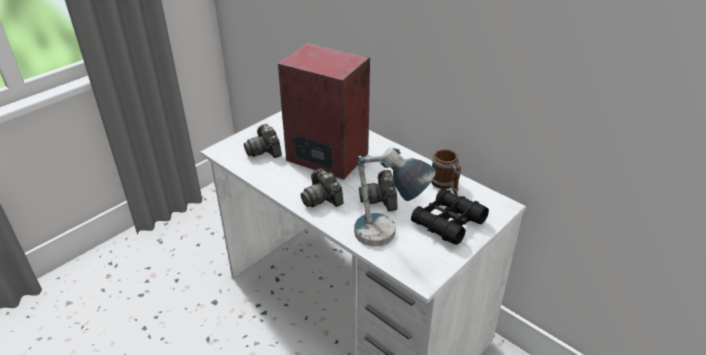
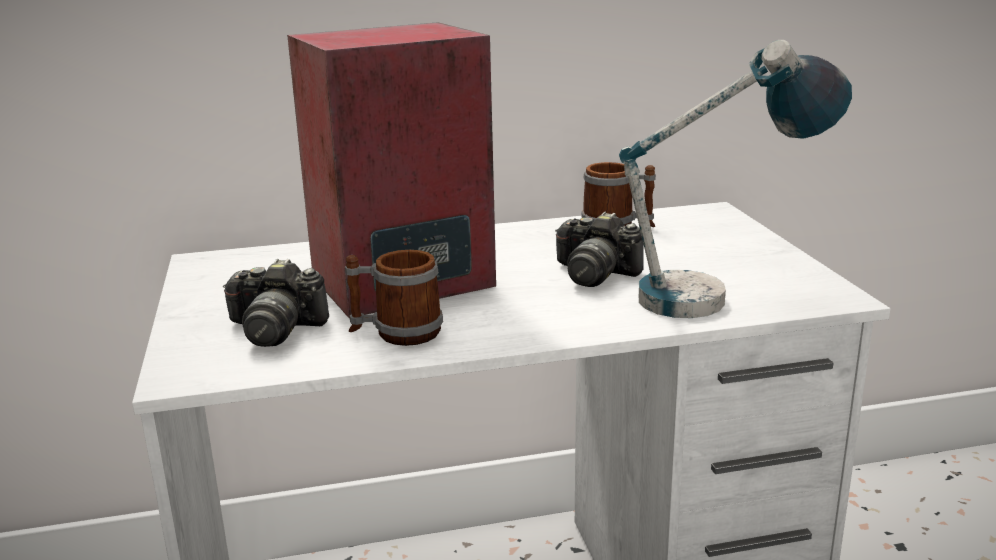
camera: 55 degrees left, 15 degrees down
camera [300,168,344,207] -> none
black binoculars [411,188,489,245] -> none
none -> mug [345,250,443,346]

